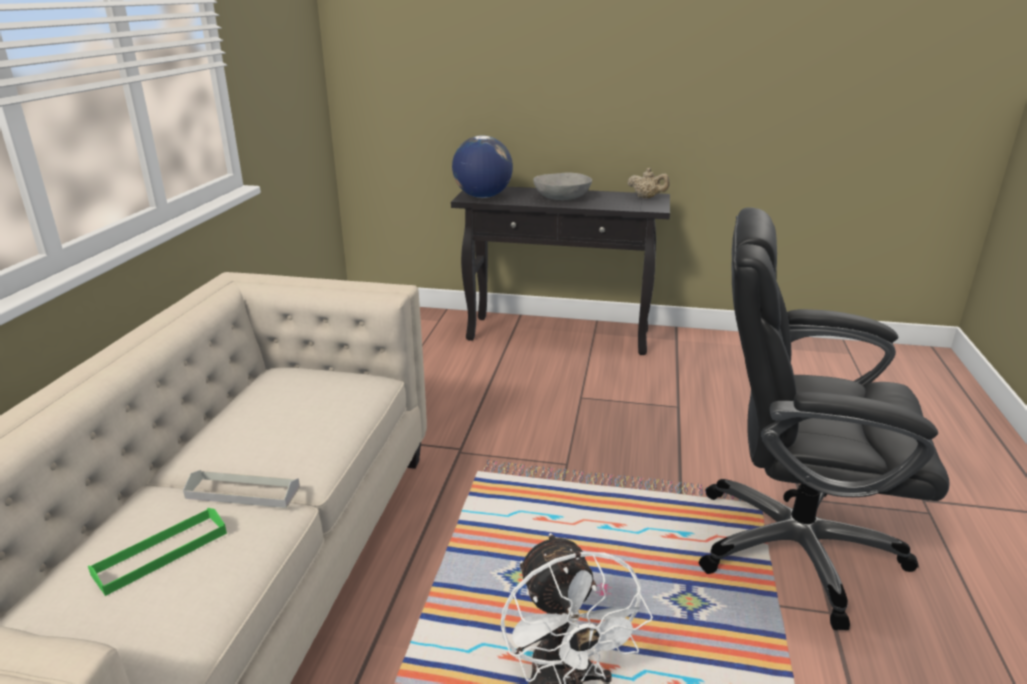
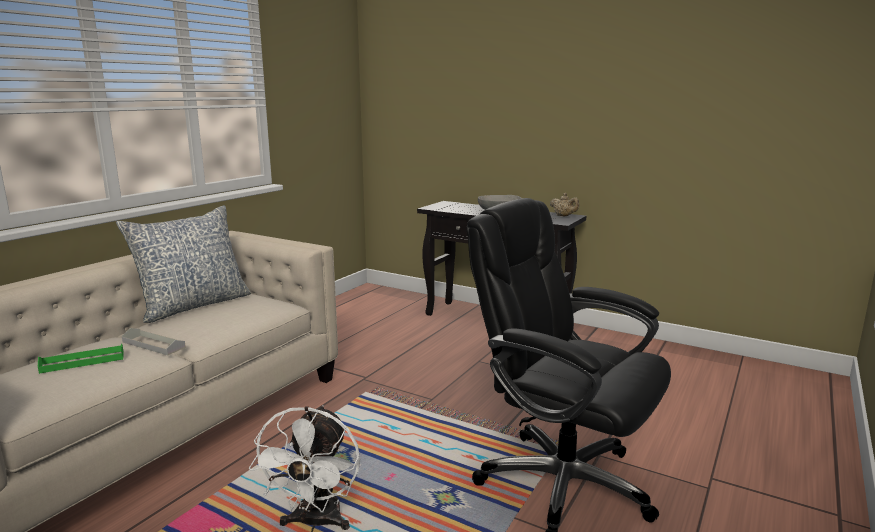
camera: 20 degrees right, 10 degrees down
globe [452,135,513,198] -> none
none -> pillow [116,205,251,323]

